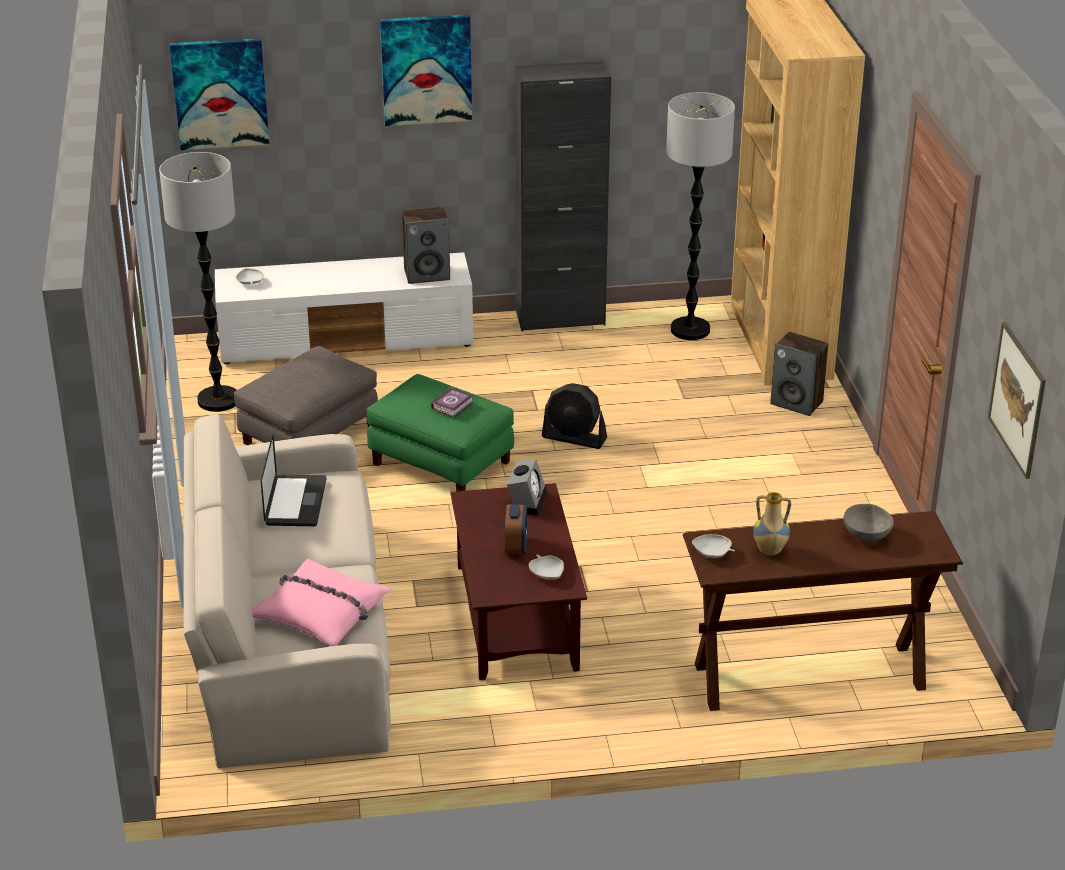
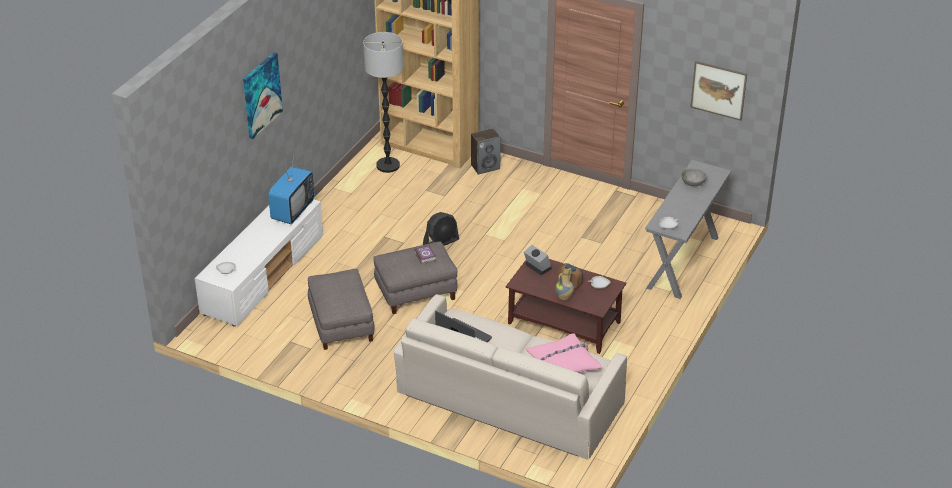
camera: 55 degrees left, 5 degrees up
floor lamp [159,152,237,412] -> none
picture [170,38,269,150] -> none
green ottoman [366,374,514,491] -> grey ottoman [373,242,458,314]
speaker [402,207,450,284] -> television [268,155,315,224]
black cabinet [515,61,611,331] -> none
brown console table [683,511,963,711] -> grey console table [645,160,732,299]
vase [753,492,791,556] -> vase moved to [555,268,574,300]

